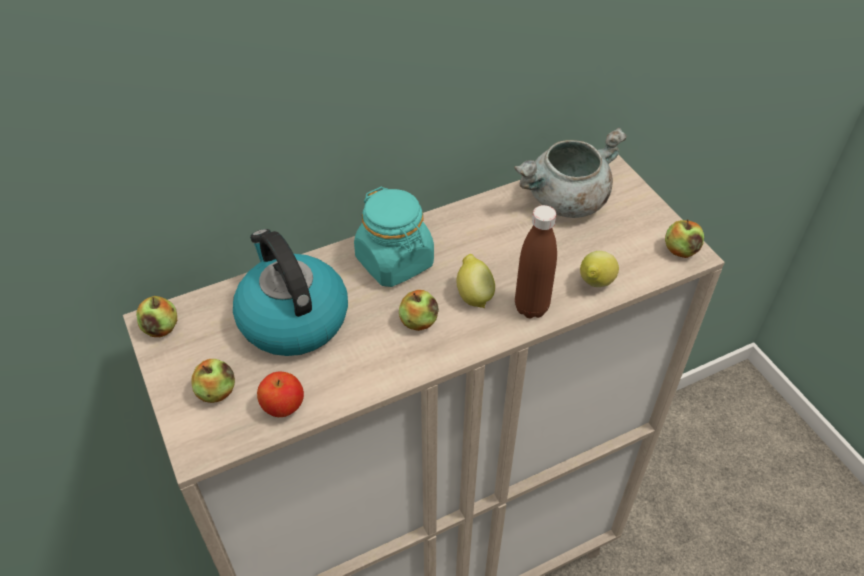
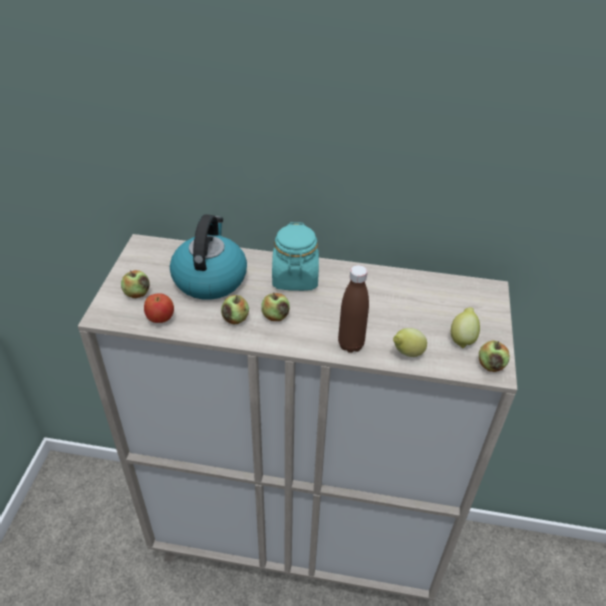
camera: 35 degrees right, 5 degrees down
apple [136,296,177,337] -> apple moved to [221,295,249,324]
lemon [456,254,495,308] -> lemon moved to [451,307,480,349]
grey cooking pot [514,127,627,218] -> none

